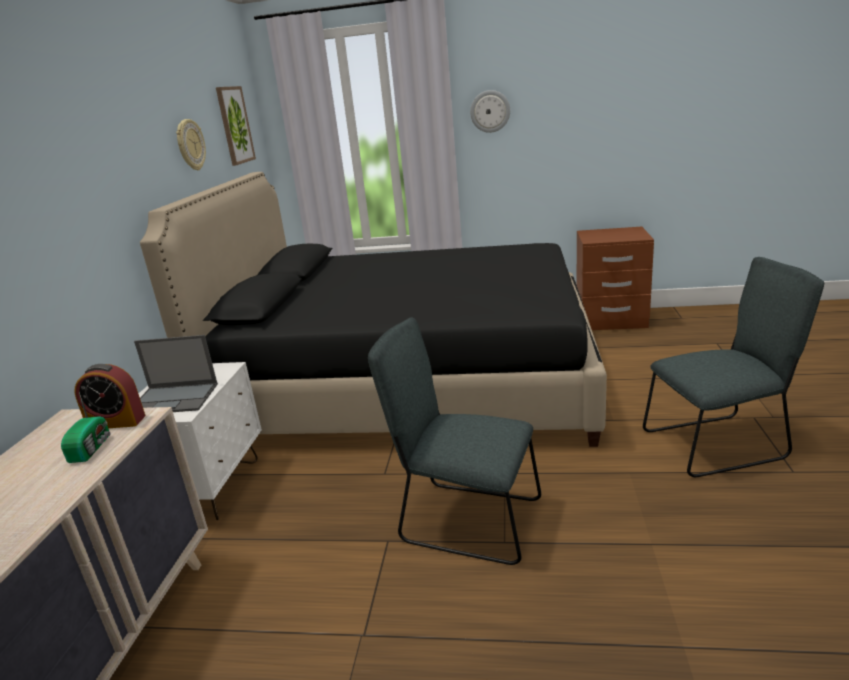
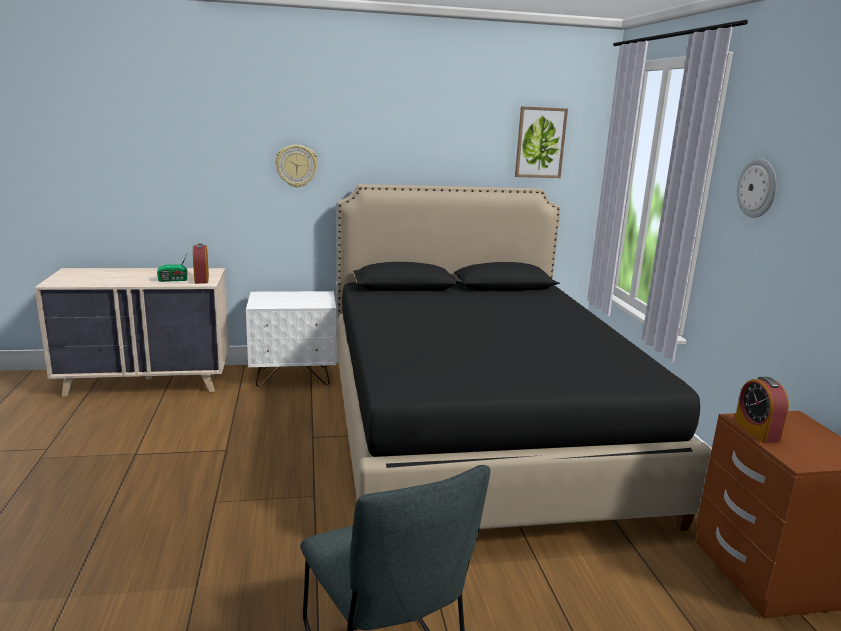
camera: 70 degrees right, 5 degrees down
laptop [134,335,218,412] -> none
wall clock [176,119,206,170] -> wall clock moved to [275,145,318,188]
grey chair [368,318,541,565] -> none
none -> alarm clock [734,377,789,443]

